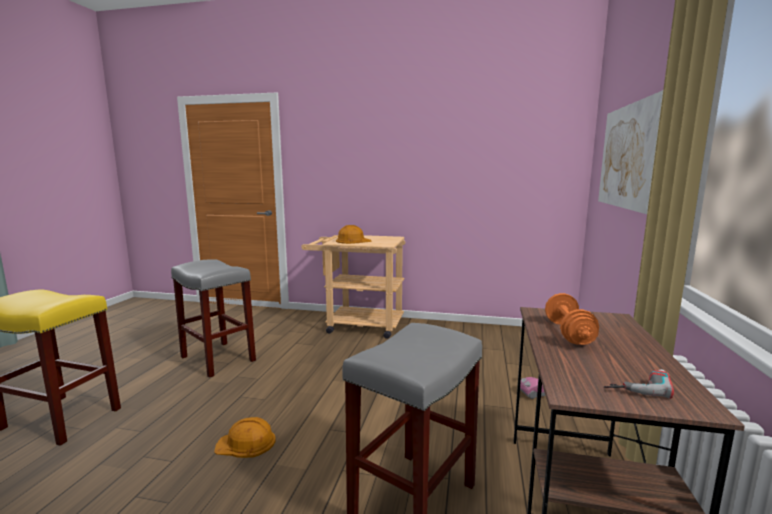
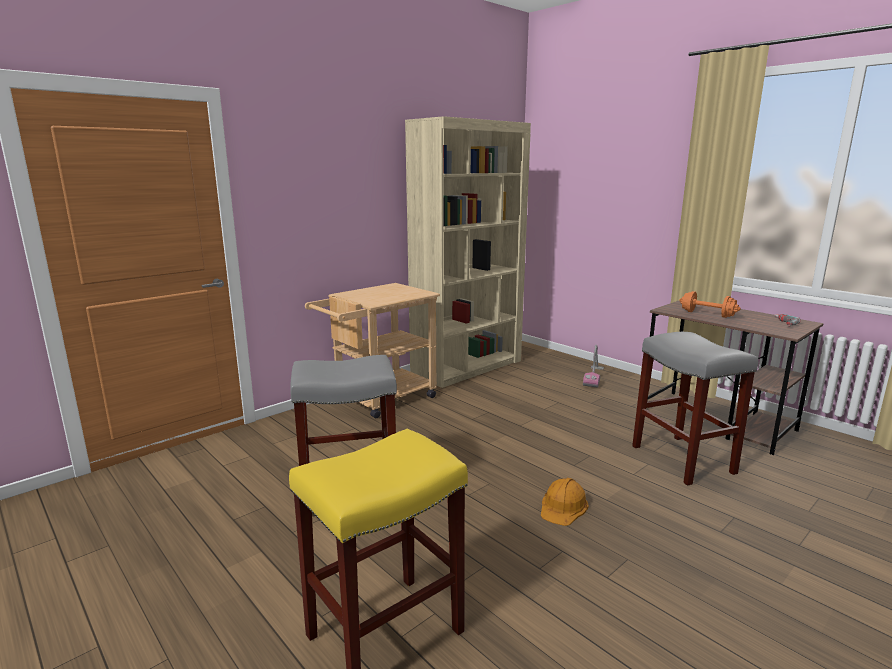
camera: 55 degrees left, 5 degrees up
orange hard hat [336,225,372,244] -> none
picture [598,90,663,214] -> none
none -> beige bookcase [405,116,531,388]

